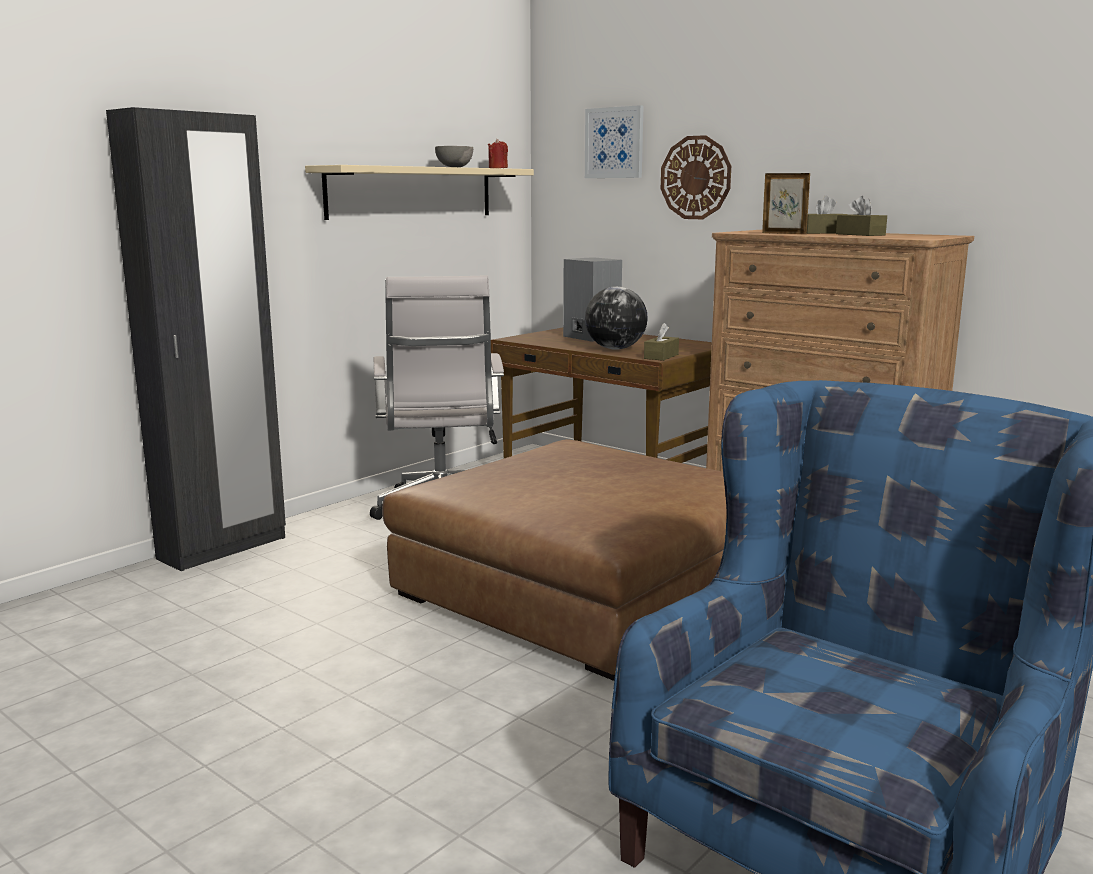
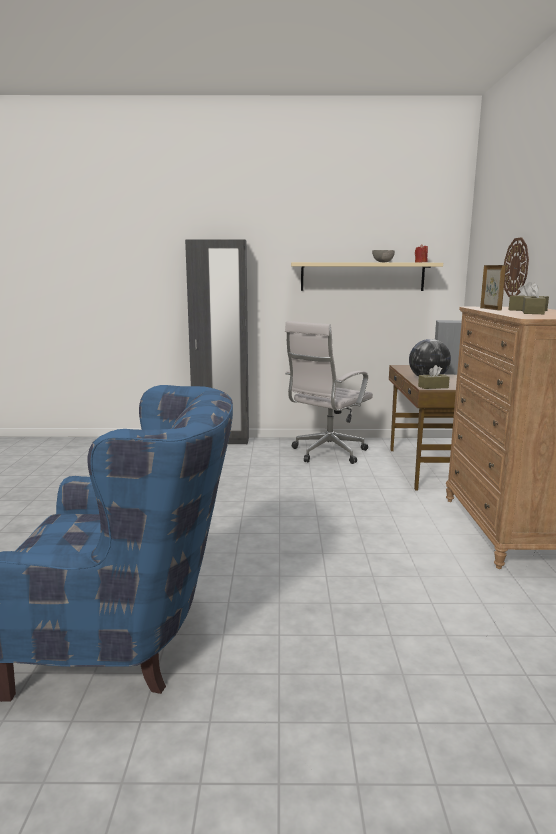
camera: 50 degrees right, 0 degrees up
brown ottoman [382,439,727,681] -> none
picture [585,105,643,178] -> none

